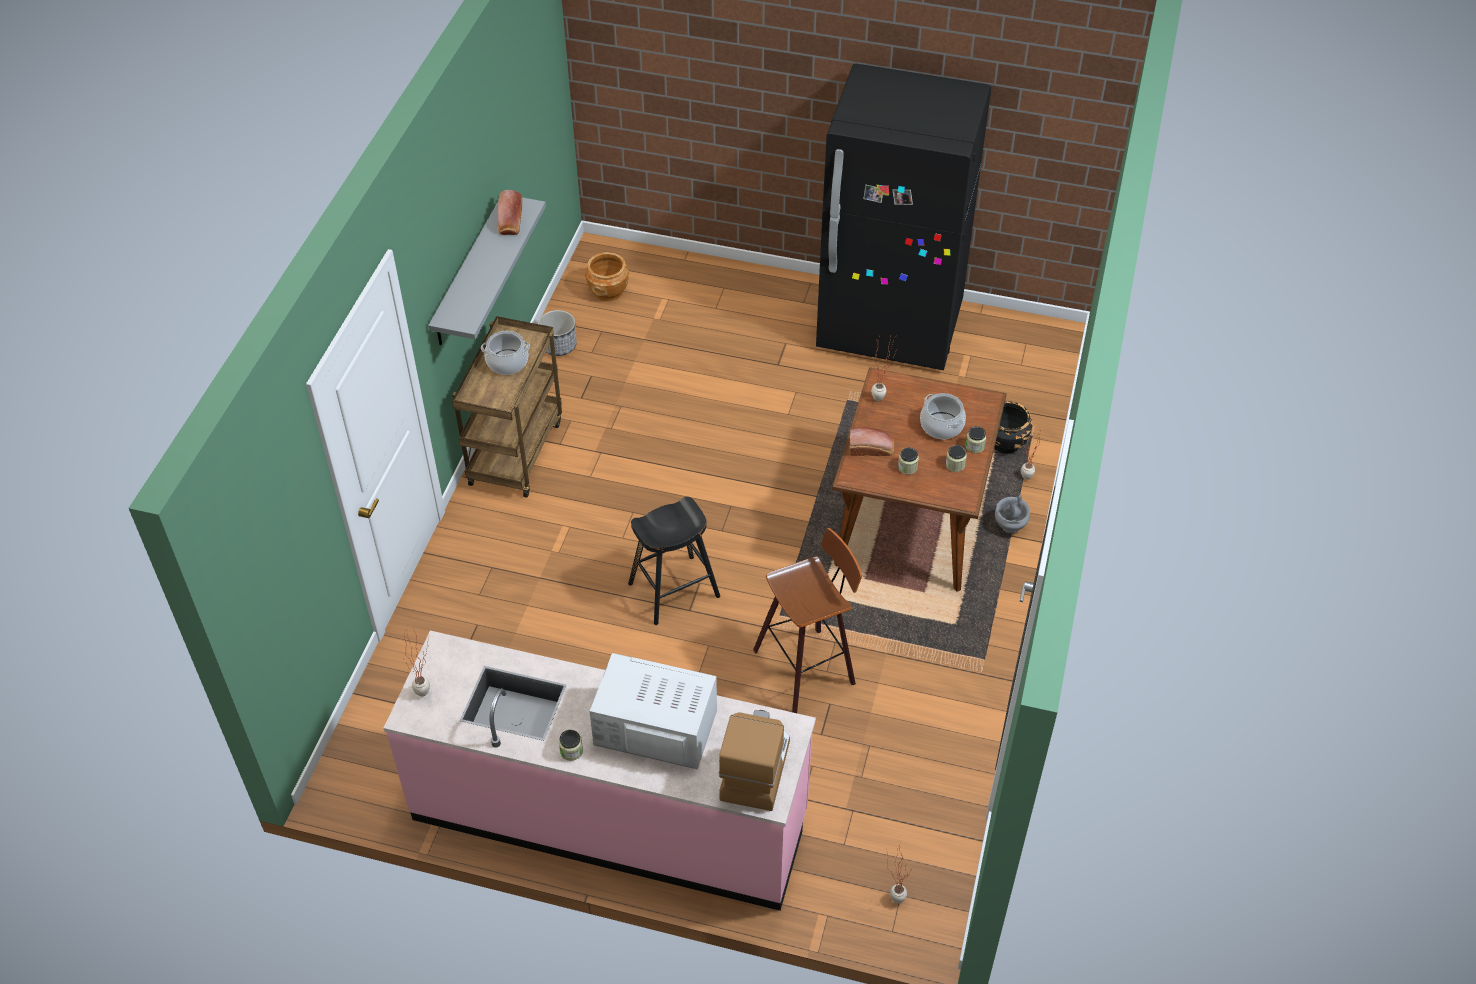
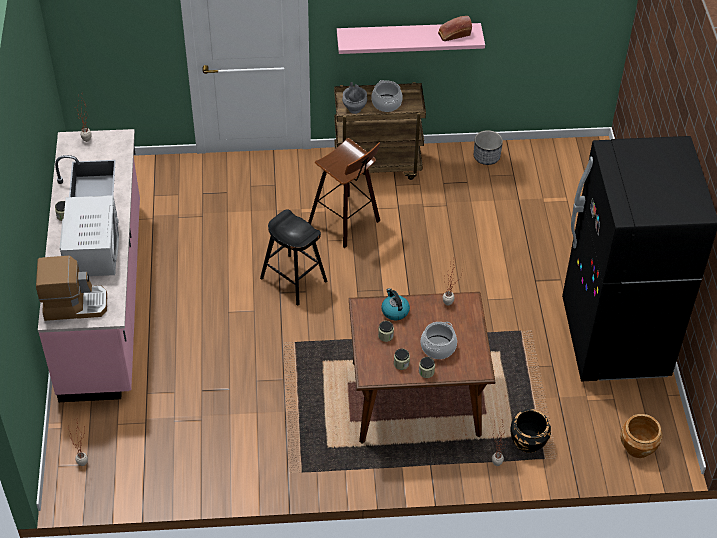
camera: 70 degrees right, 0 degrees up
grey shelf [428,197,546,345] -> pink shelf [337,23,485,54]
brown planter [585,252,630,302] -> brown planter moved to [620,414,663,458]
stool [753,528,862,713] -> stool moved to [308,138,380,248]
bread [849,427,894,456] -> kettle [381,288,410,320]
grey vase [995,494,1030,534] -> grey vase moved to [342,82,367,114]

